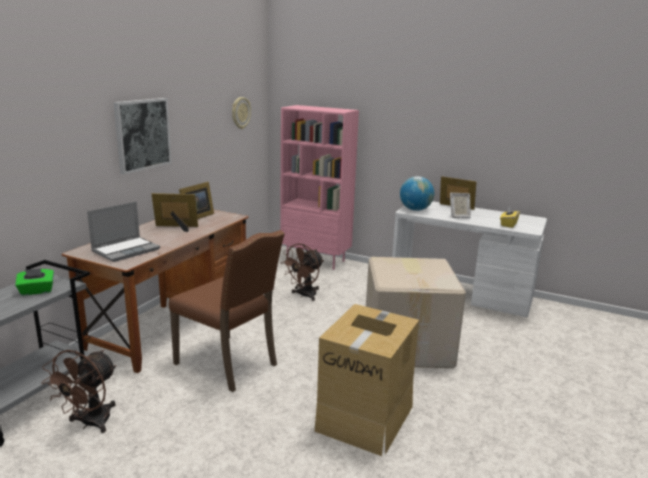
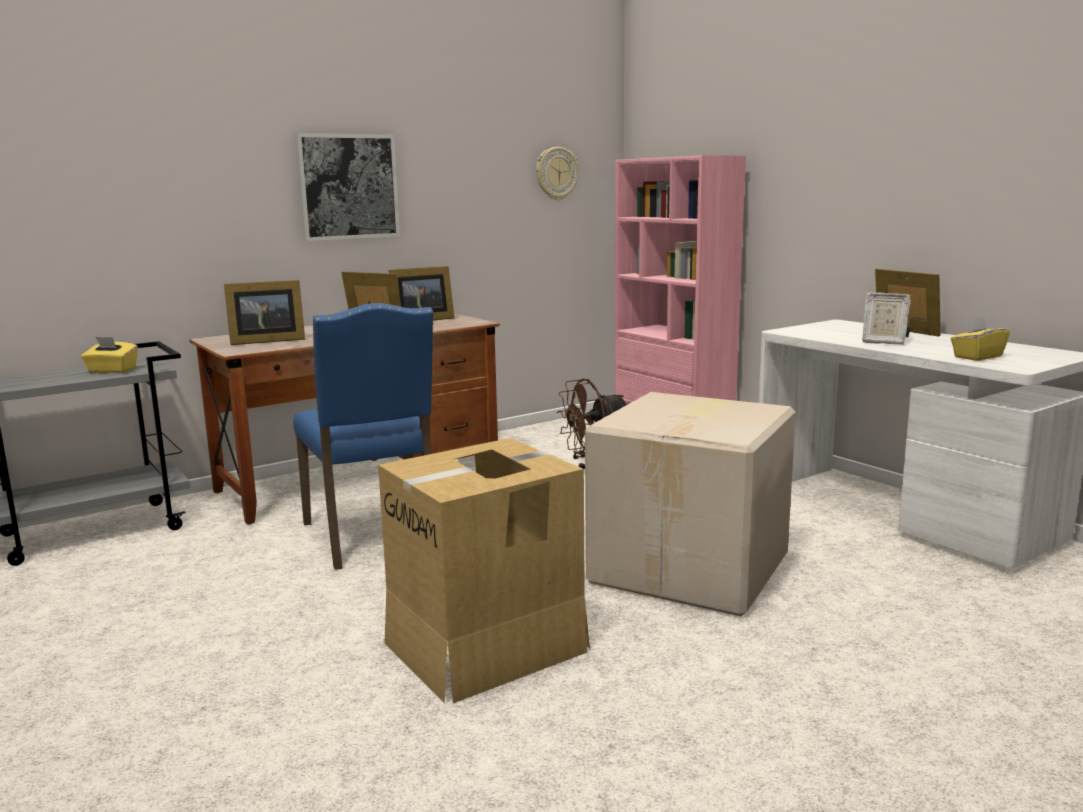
camera: 30 degrees right, 5 degrees down
green tissue box [15,268,54,295] -> yellow tissue box [81,337,138,373]
brown fan [42,350,116,433] -> none
laptop [87,202,160,262] -> picture frame [224,280,305,345]
brown chair [169,230,285,392] -> blue chair [293,303,434,570]
globe [400,176,434,211] -> none

